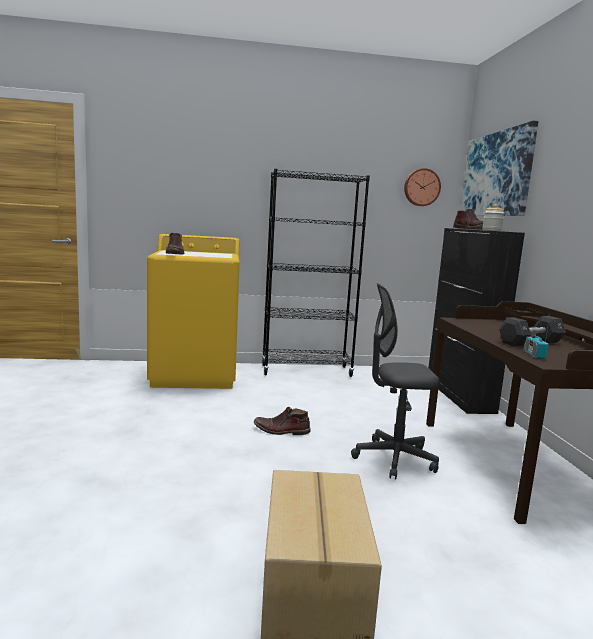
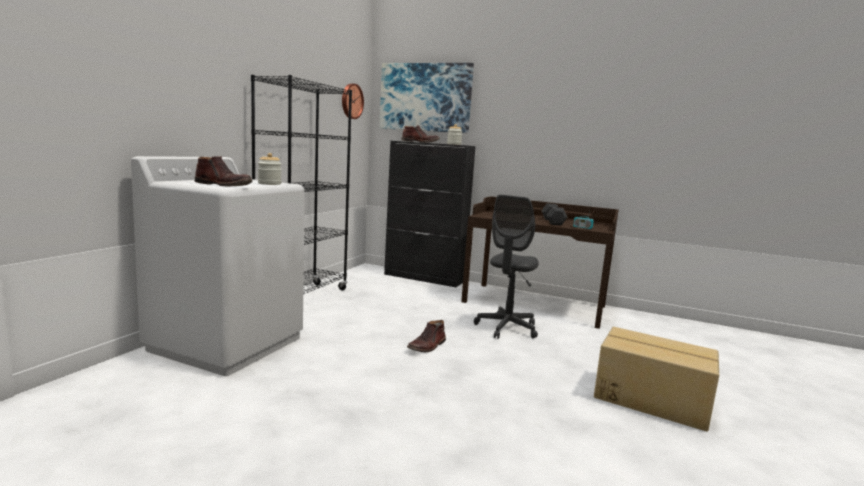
camera: 60 degrees left, 0 degrees up
yellow washing machine [147,234,240,389] -> white washing machine [131,156,305,376]
none -> jar [258,153,282,185]

